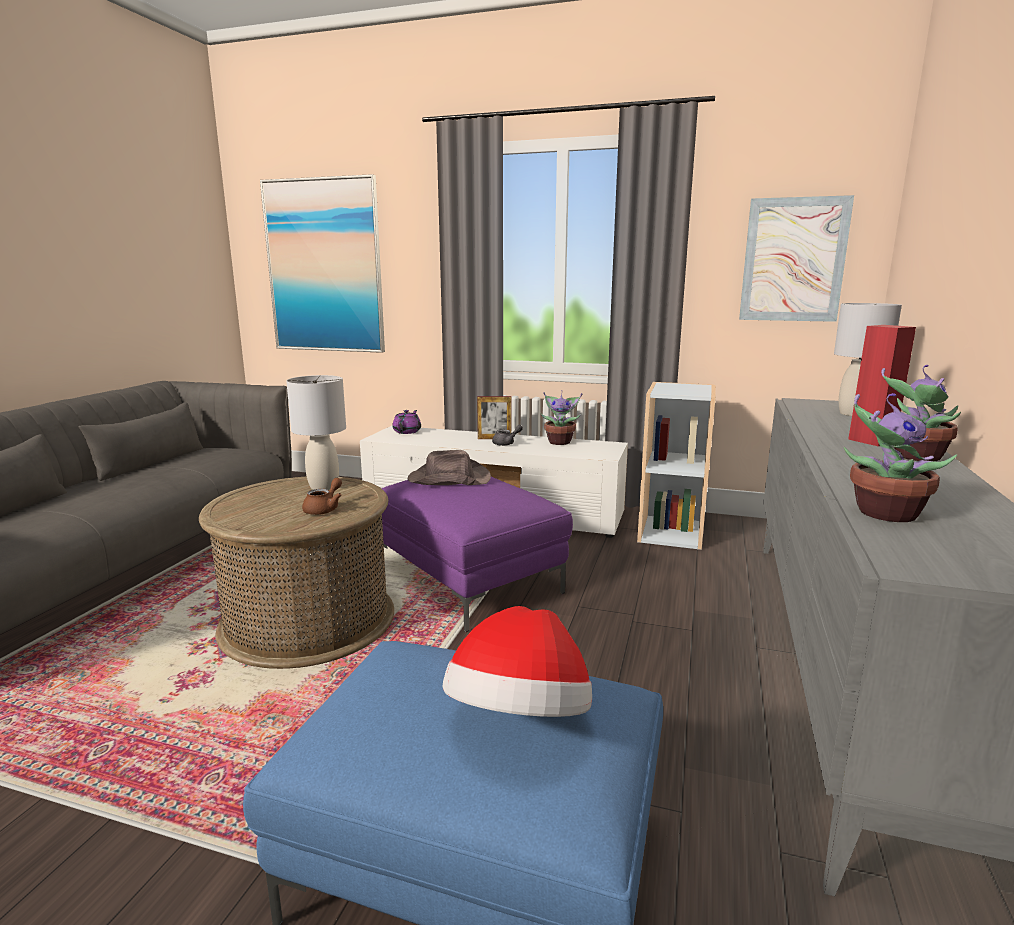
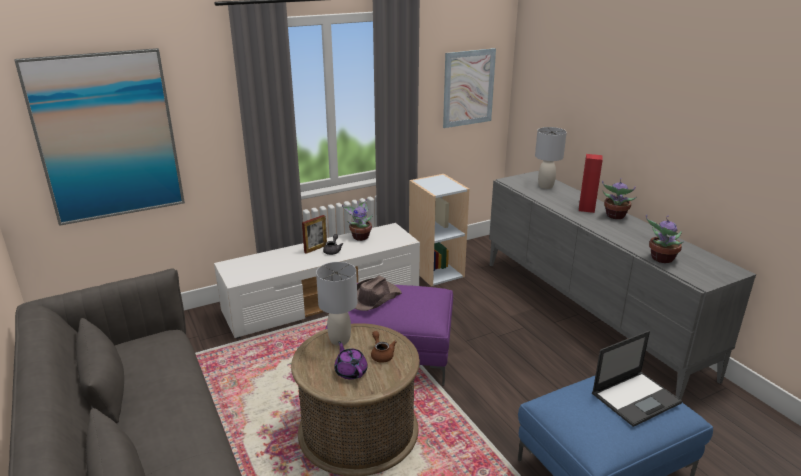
camera: 45 degrees left, 10 degrees up
purple teapot [392,410,421,434] -> purple teapot moved to [334,341,368,380]
hat [443,606,592,717] -> laptop [592,331,682,427]

